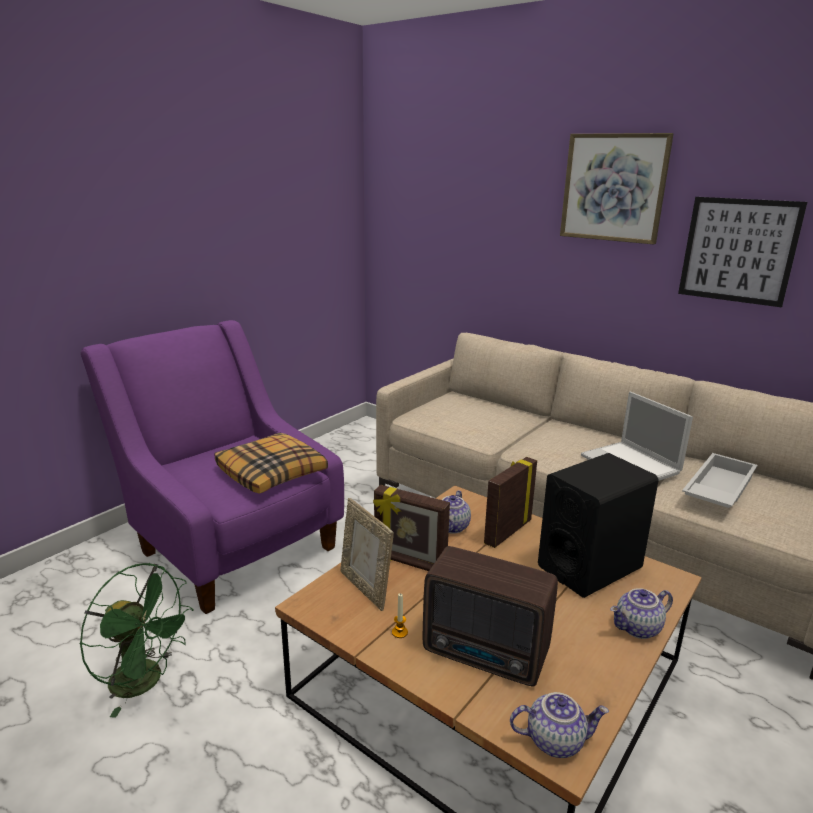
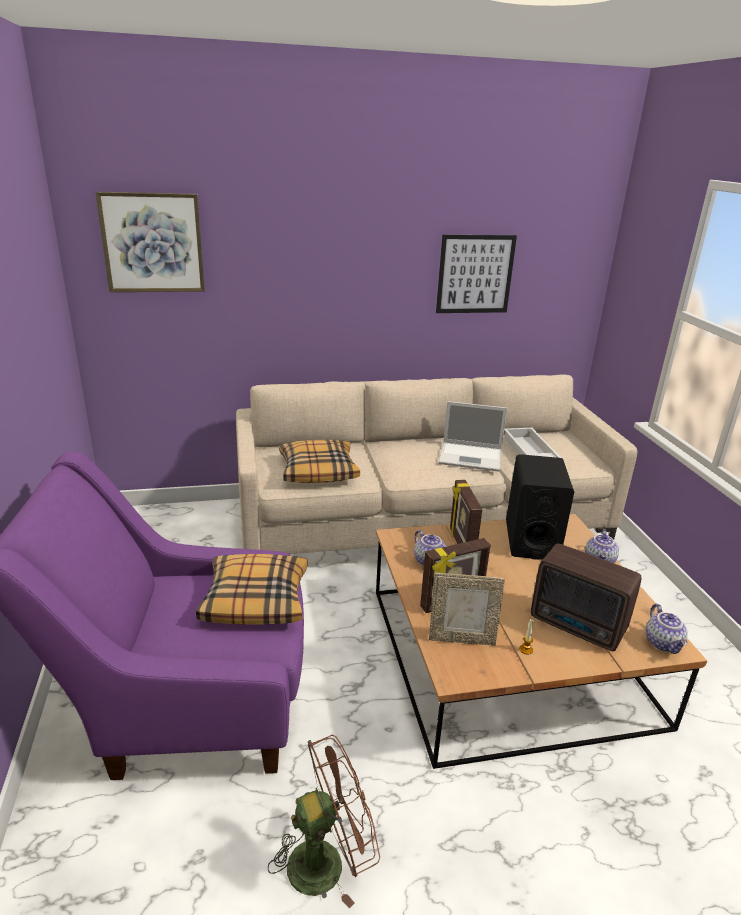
camera: 50 degrees left, 5 degrees up
green fan [79,563,194,718] -> brown fan [268,735,380,909]
radio [423,546,558,686] -> radio turned 60 degrees clockwise [531,543,642,651]
teapot [510,692,609,758] -> teapot turned 135 degrees clockwise [646,604,688,654]
picture [560,133,674,244] -> picture moved to [95,192,205,292]
none -> pillow [279,440,360,483]

